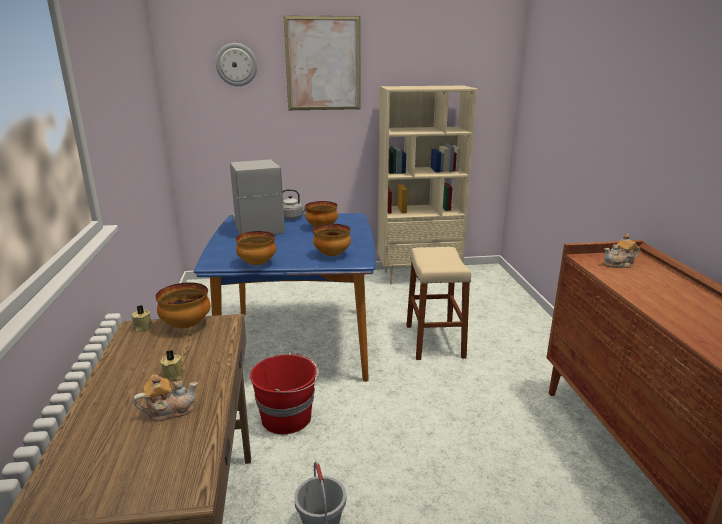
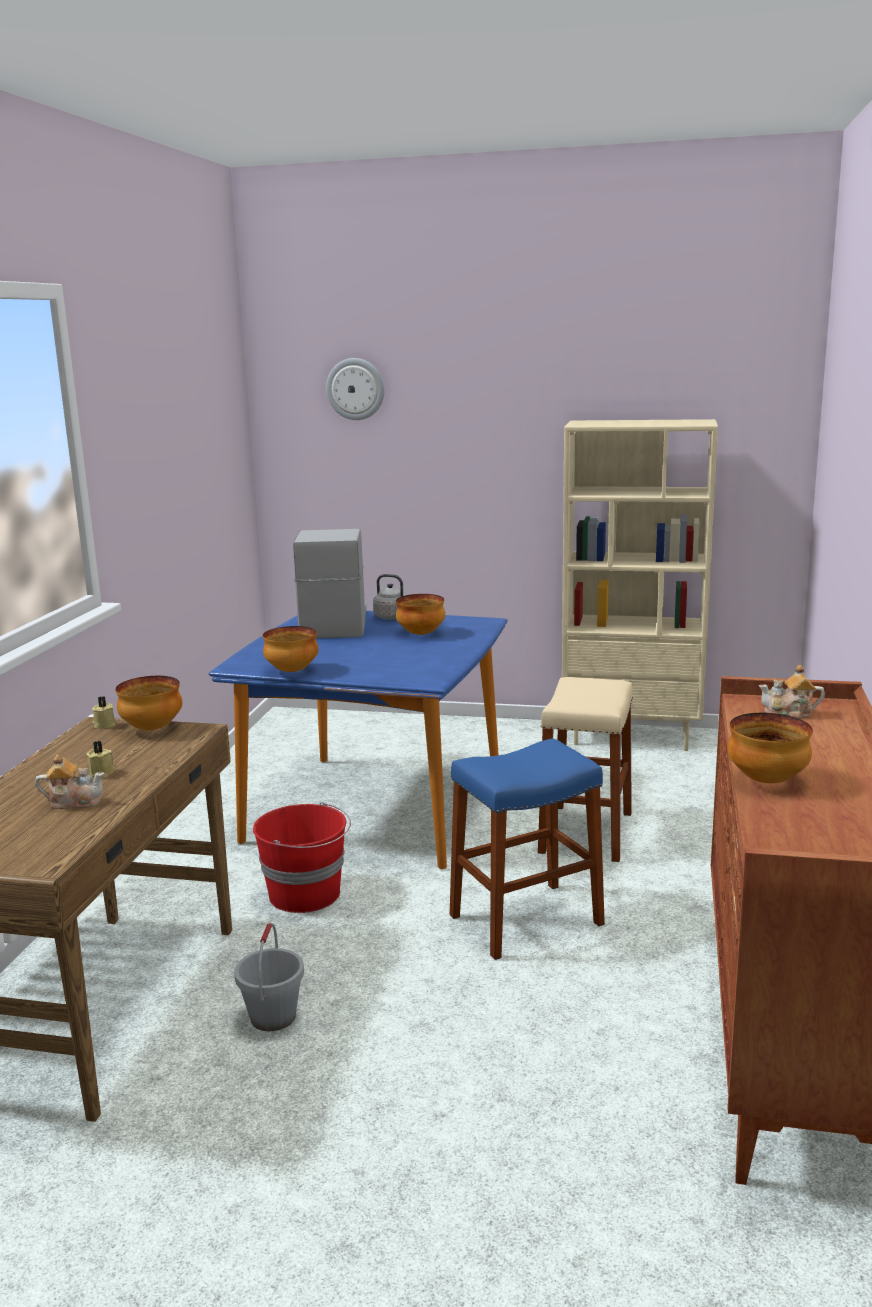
camera: 20 degrees right, 5 degrees down
picture [284,16,360,110] -> none
bowl [313,224,351,256] -> bowl moved to [727,713,813,783]
none -> blue stool [450,738,605,960]

